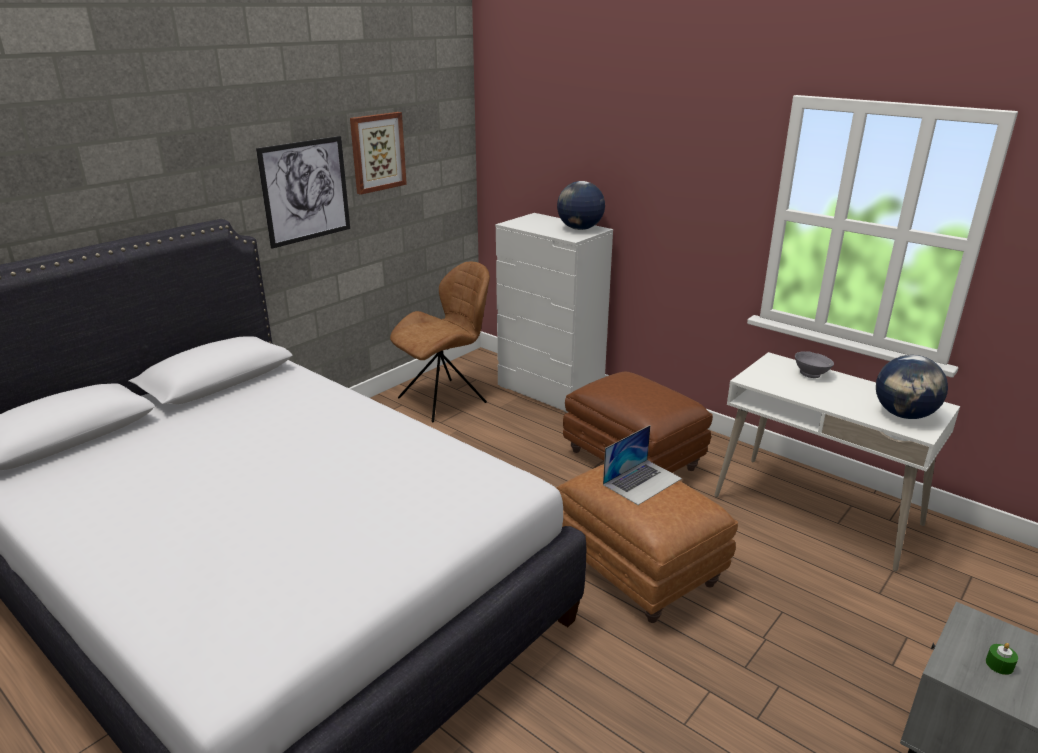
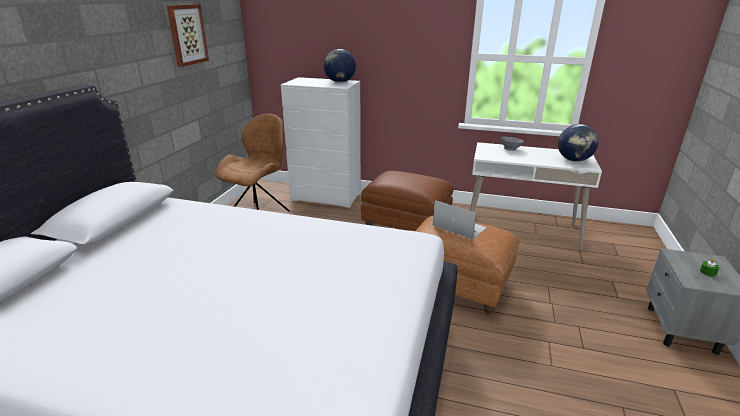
camera: 25 degrees left, 0 degrees up
picture [256,136,350,249] -> none
laptop [603,425,682,505] -> laptop turned 75 degrees counterclockwise [433,200,487,240]

